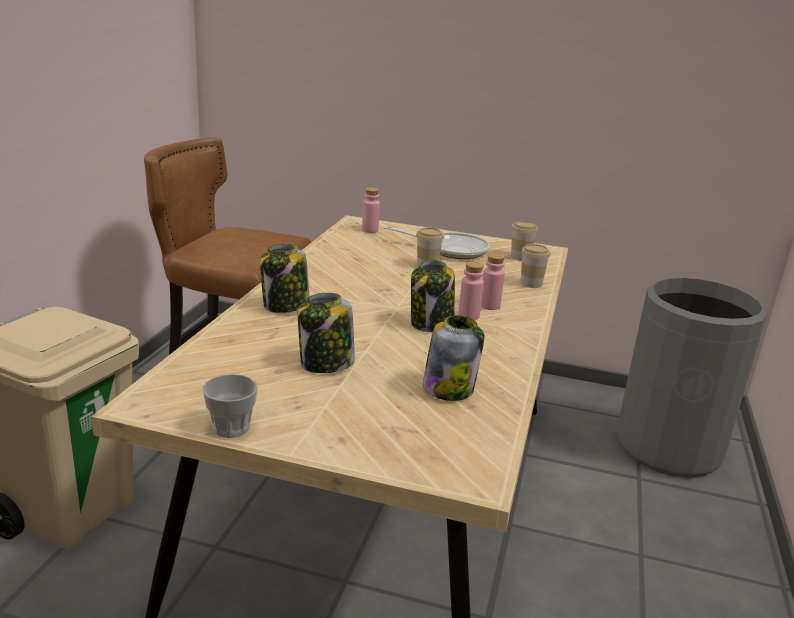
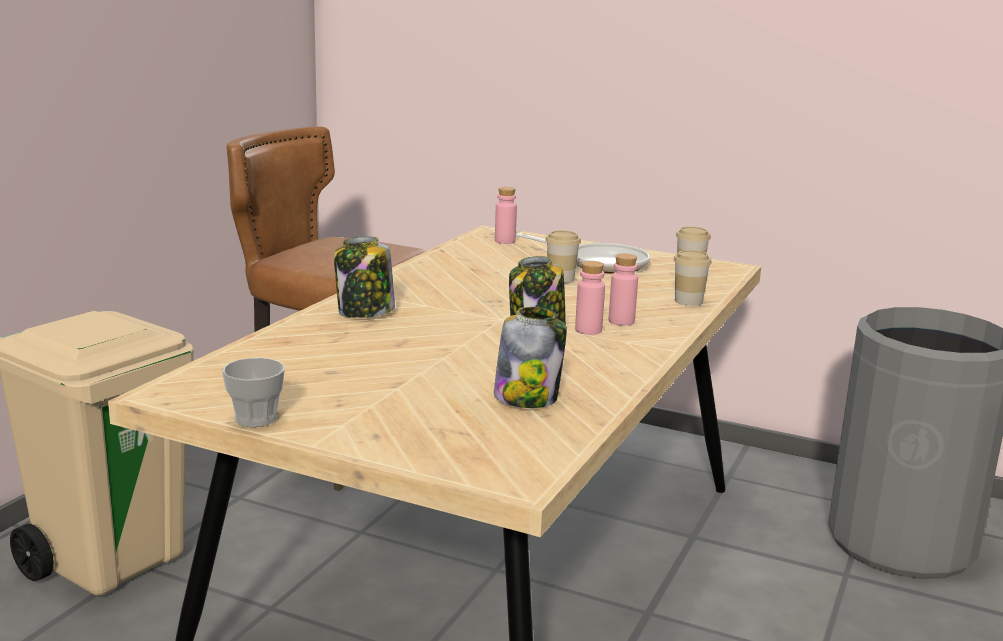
camera: 10 degrees right, 5 degrees down
jar [298,293,355,373] -> none

